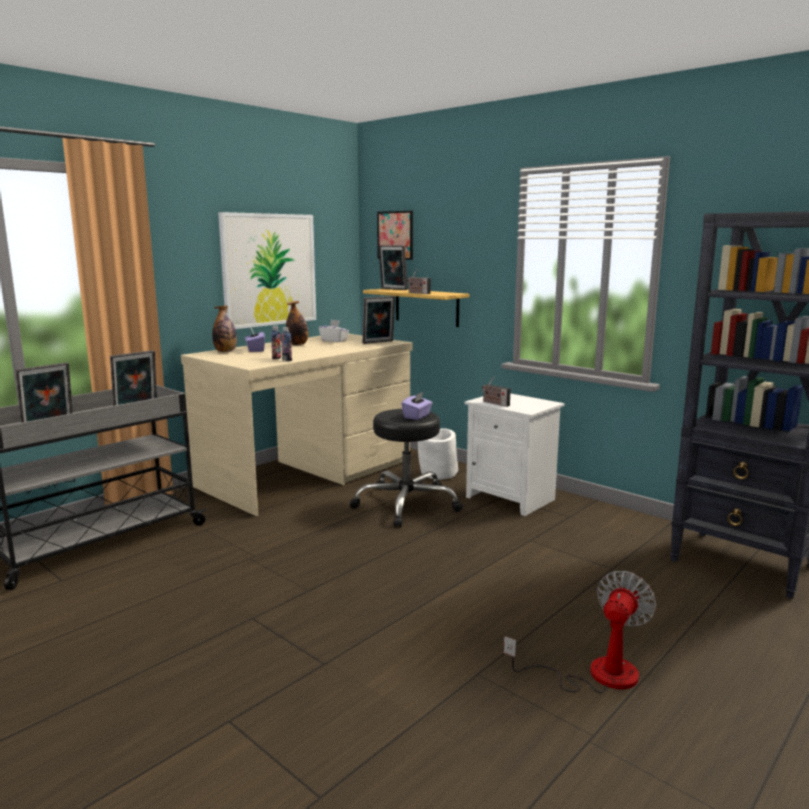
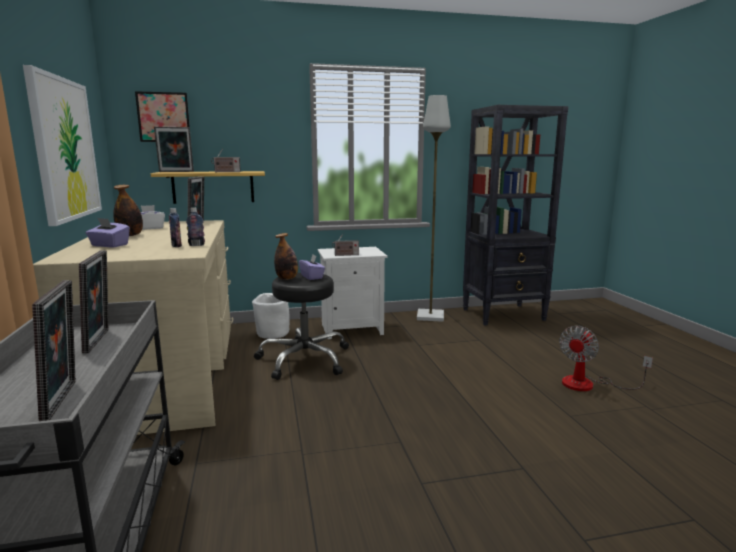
camera: 55 degrees left, 0 degrees up
bottle [212,305,237,352] -> bottle moved to [274,233,298,280]
fan [504,571,657,693] -> fan turned 120 degrees counterclockwise [559,326,653,391]
none -> grey floor lamp [417,95,451,322]

